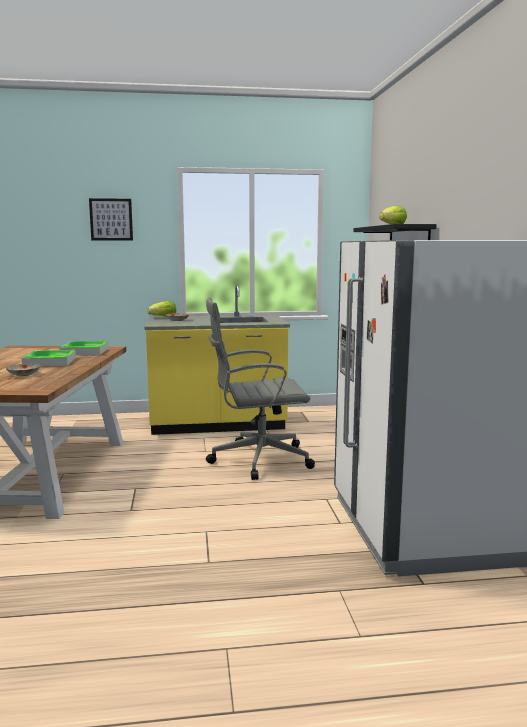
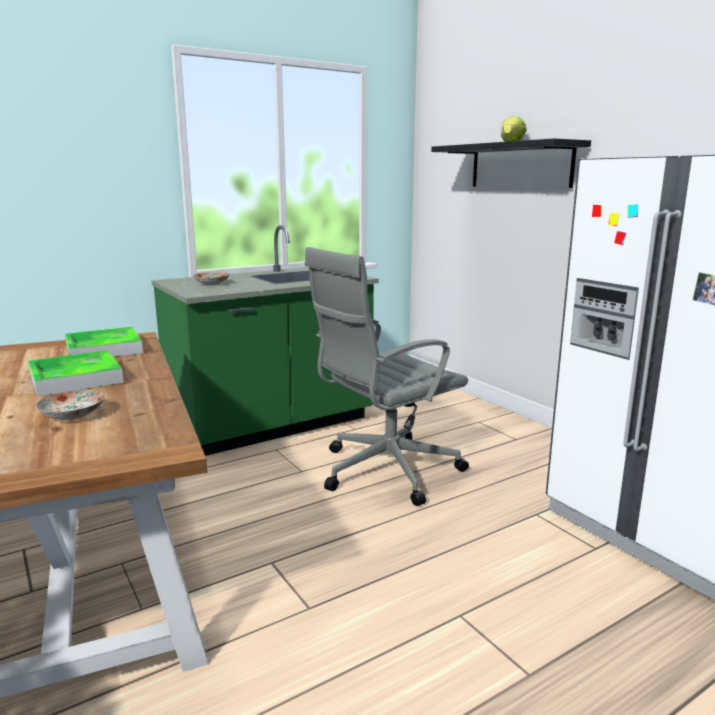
camera: 25 degrees left, 5 degrees up
picture [89,198,133,241] -> none
yellow counter [145,284,290,435] -> green counter [151,225,379,456]
lettuce [147,300,176,317] -> none

